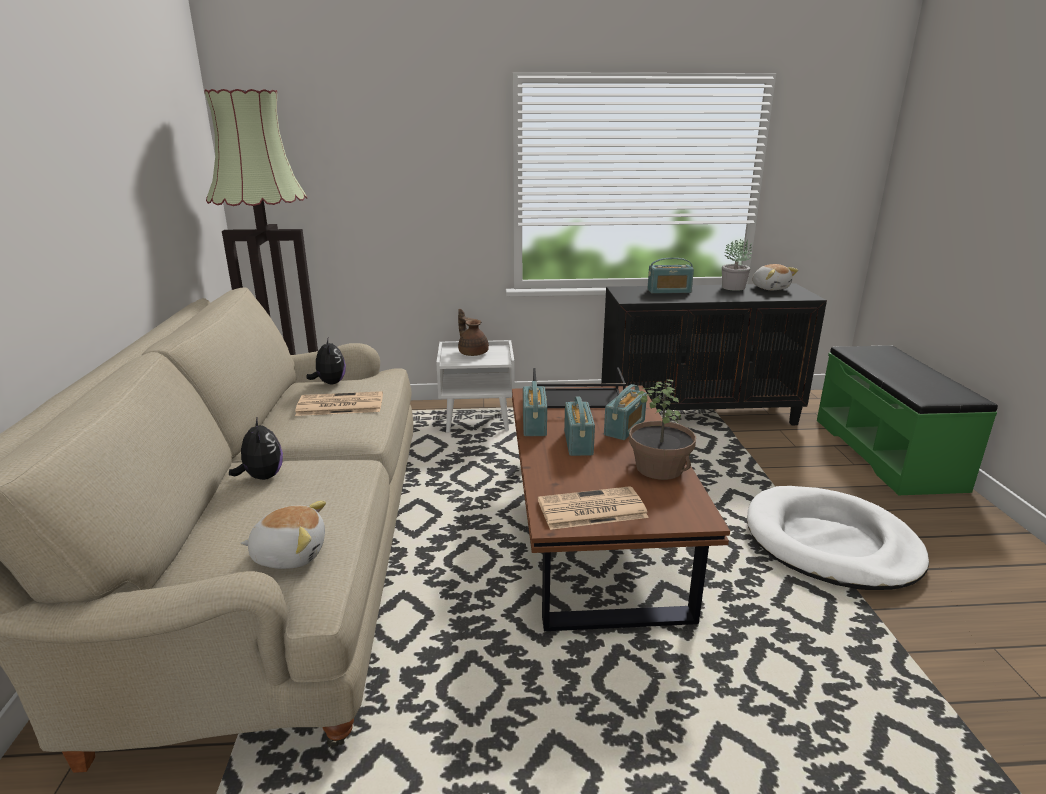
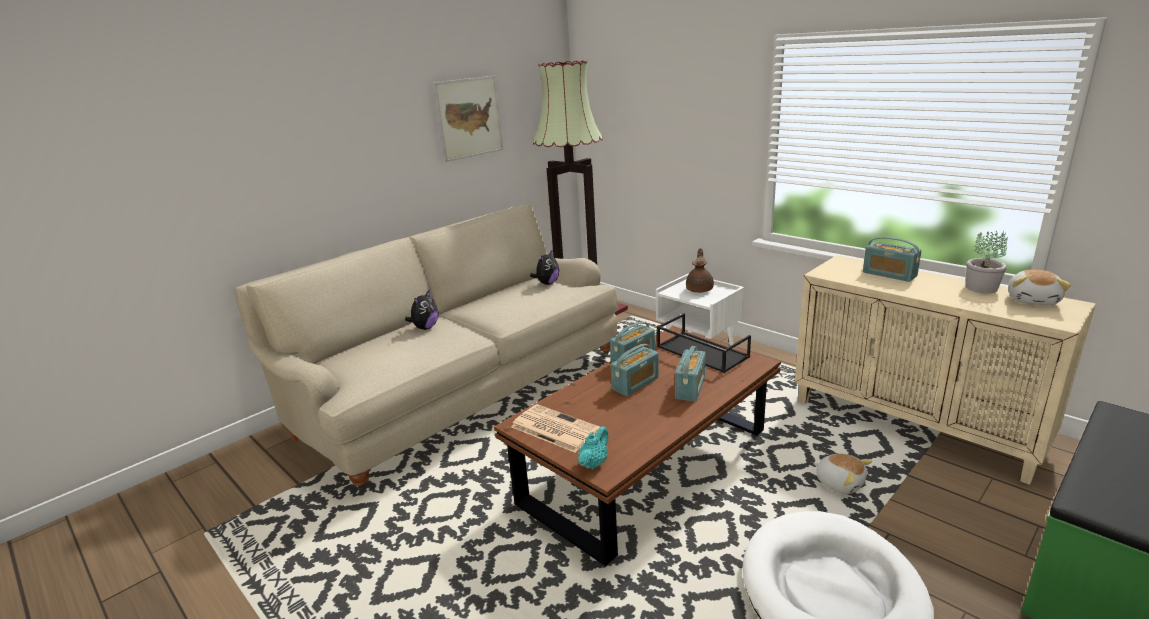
camera: 50 degrees right, 0 degrees up
plush toy [240,501,326,569] -> plush toy moved to [813,453,872,494]
newspaper [295,391,383,416] -> none
black cabinet [601,284,827,425] -> beige cabinet [795,255,1096,485]
radio [604,384,647,440] -> radio turned 60 degrees counterclockwise [675,346,705,402]
potted plant [629,380,696,480] -> none
none -> picture [433,76,504,162]
none -> turquoise teapot [578,426,608,469]

